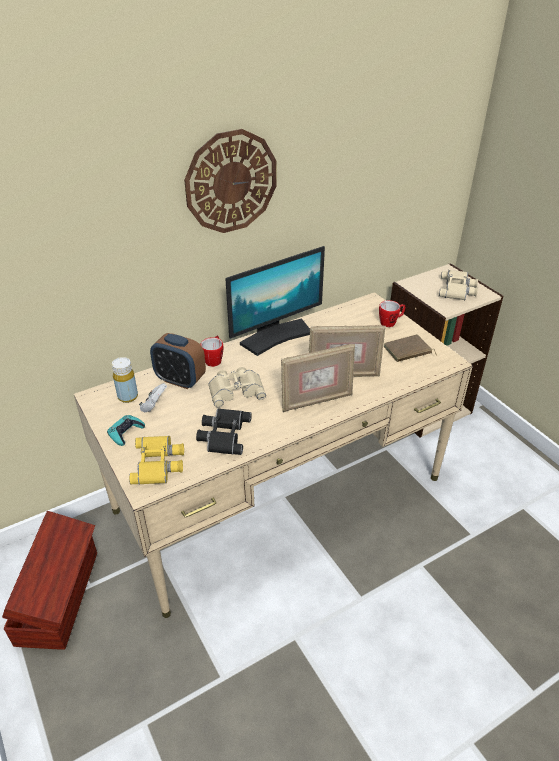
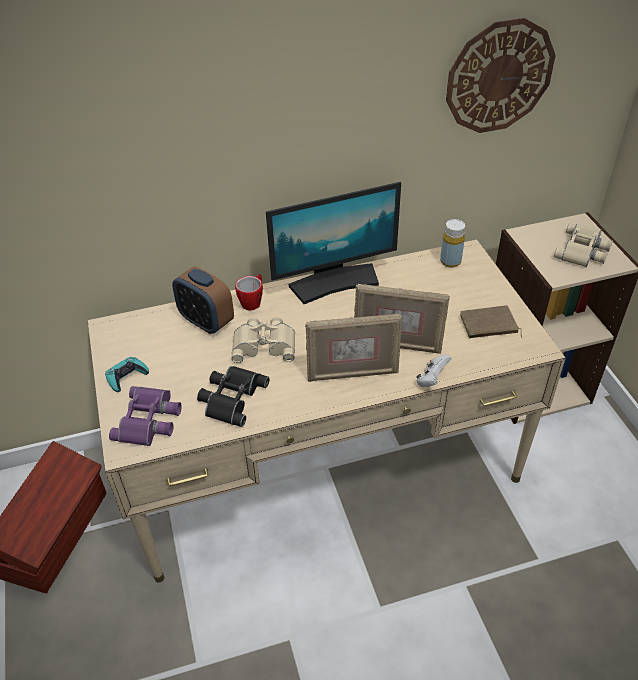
camera: 15 degrees right, 5 degrees up
yellow bottle [112,357,138,403] -> yellow bottle moved to [440,219,465,268]
yellow binoculars [129,436,184,485] -> purple binoculars [109,386,182,446]
white game controller [139,383,167,412] -> white game controller moved to [416,354,452,387]
wall clock [184,129,277,233] -> wall clock moved to [446,18,556,133]
mug [379,300,405,327] -> none

